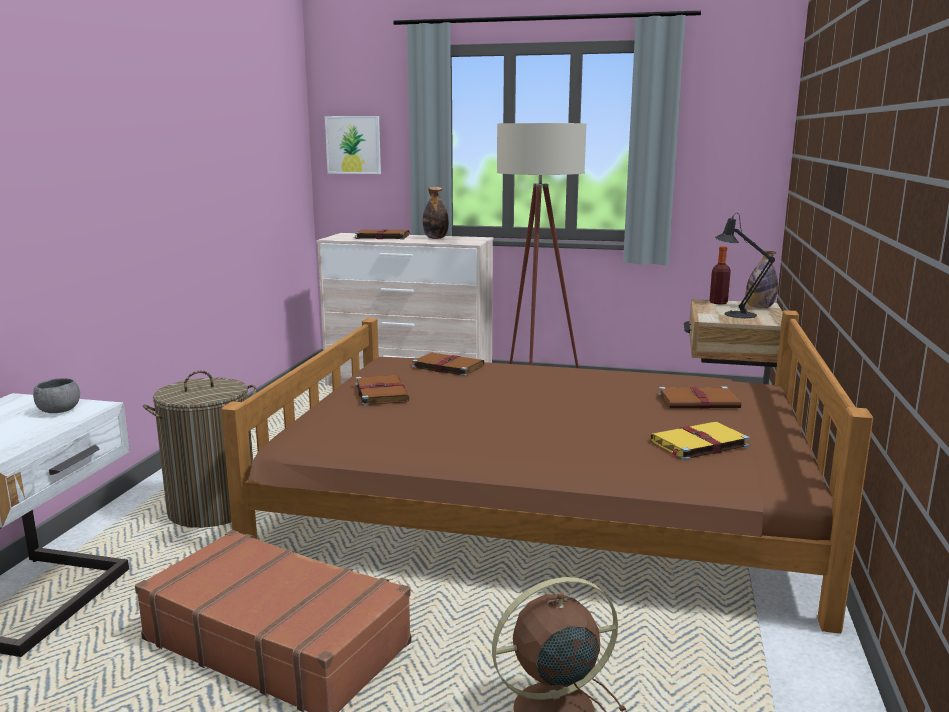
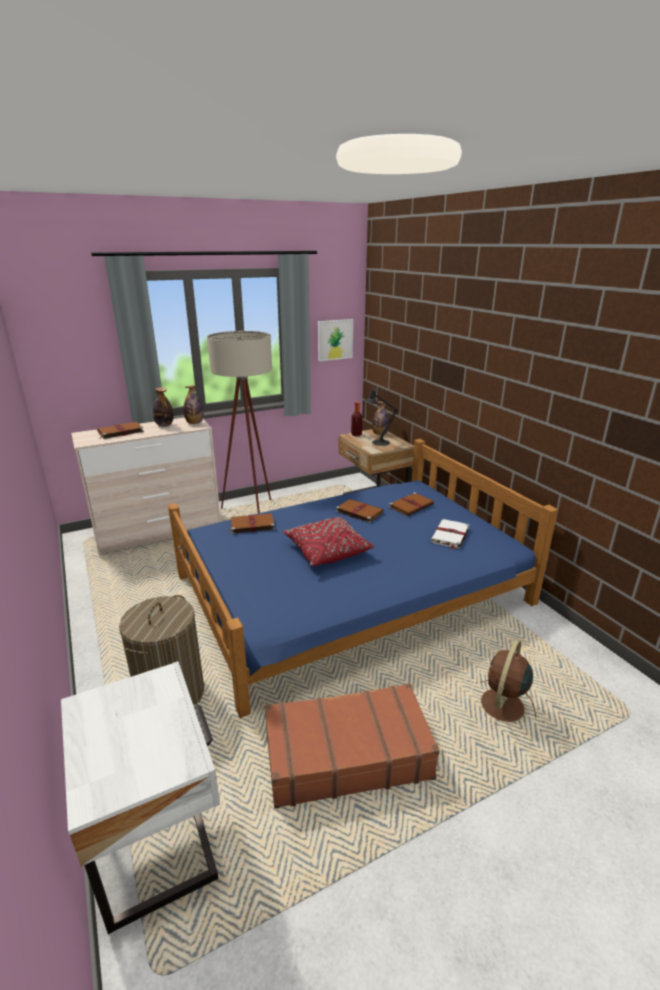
camera: 40 degrees left, 10 degrees up
grey bowl [33,378,80,413] -> none
brown bed [221,310,873,634] -> blue bed [168,439,558,718]
picture [325,116,381,174] -> picture moved to [318,319,353,361]
brown book [356,375,410,406] -> brown book moved to [336,499,384,523]
yellow book [650,422,750,460] -> white book [431,519,470,550]
none -> bottle [183,385,204,424]
none -> red pillow [283,517,374,566]

